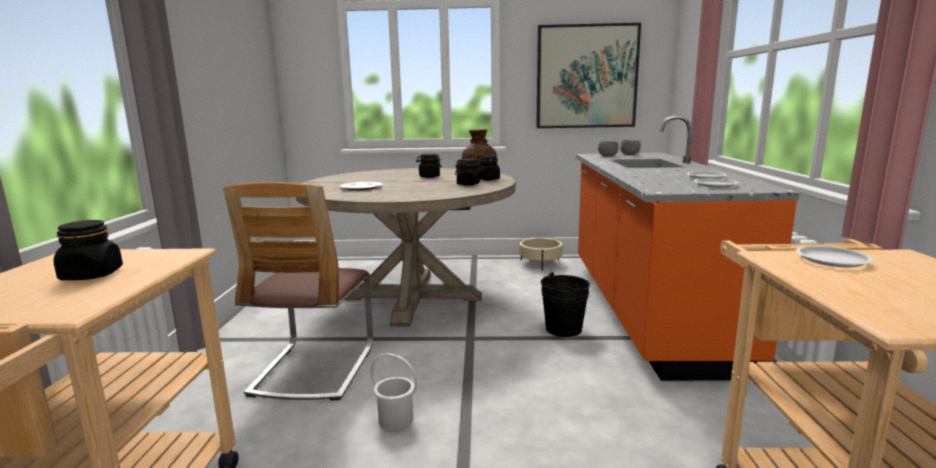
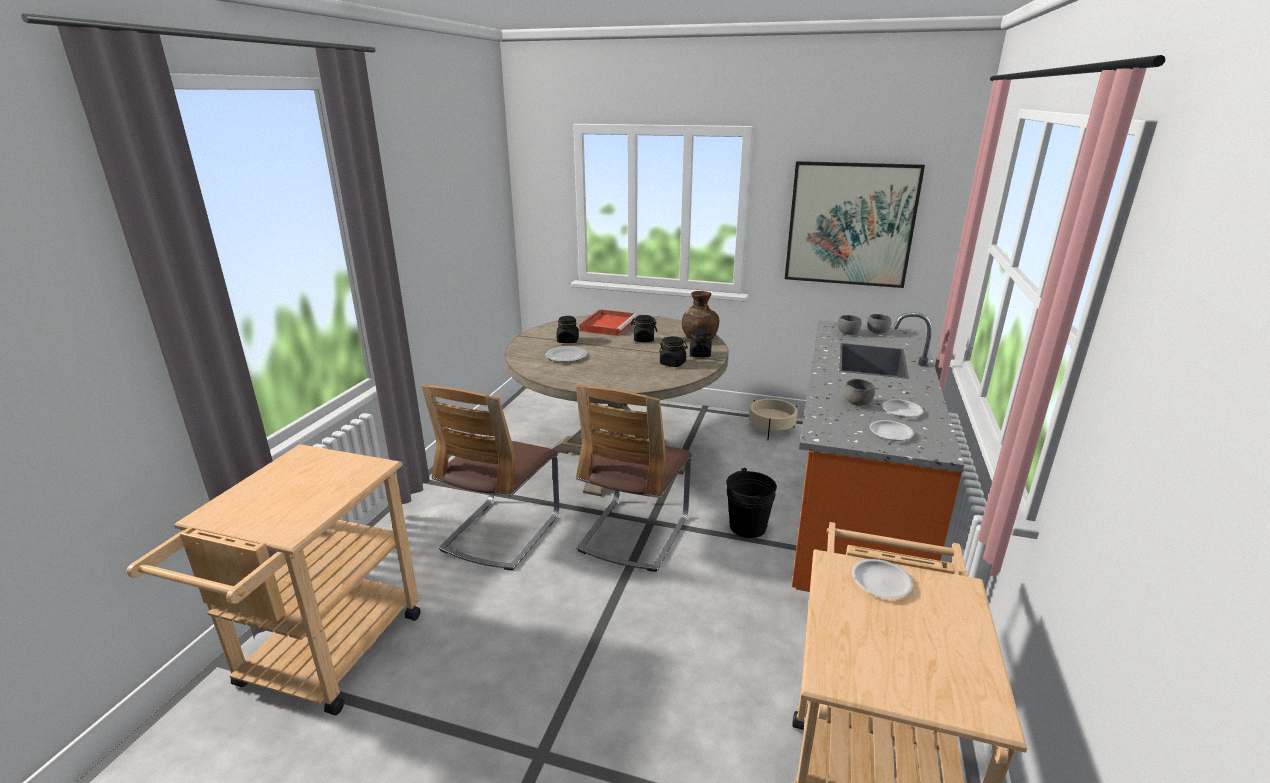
camera: 15 degrees right, 10 degrees up
black jar [54,220,123,280] -> black jar moved to [557,316,579,343]
white bucket [370,353,417,431] -> none
none -> chair [576,385,692,572]
none -> red tray [579,309,638,336]
none -> grey bowl [844,379,875,406]

